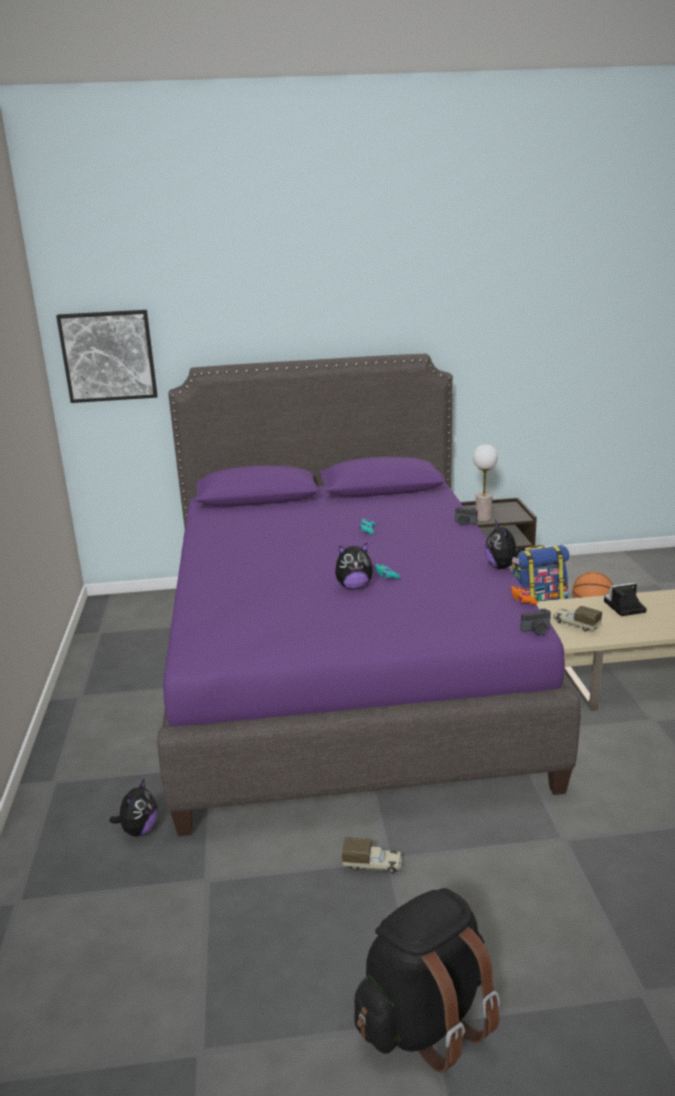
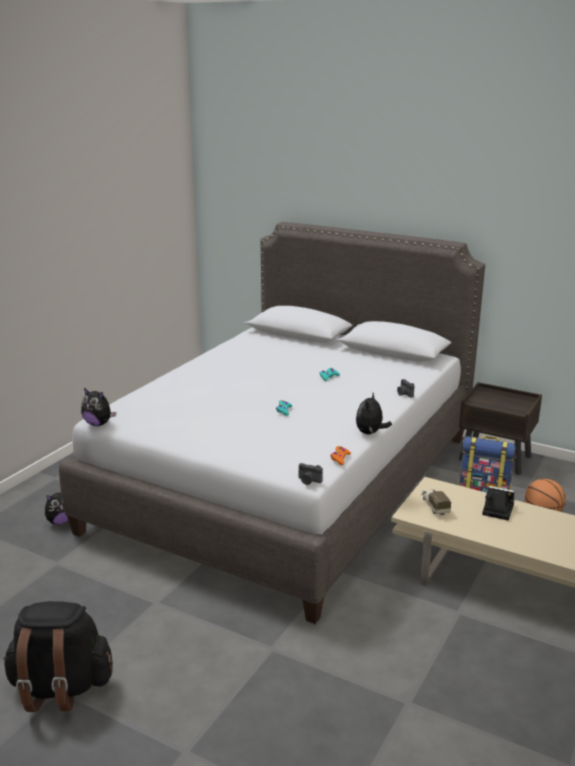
camera: 35 degrees right, 0 degrees up
picture [56,310,158,403] -> none
purple bed [157,353,581,836] -> grey bed [59,222,485,624]
plush toy [335,543,373,589] -> plush toy moved to [81,388,116,426]
toy truck [342,837,403,874] -> none
table lamp [473,444,498,522] -> none

